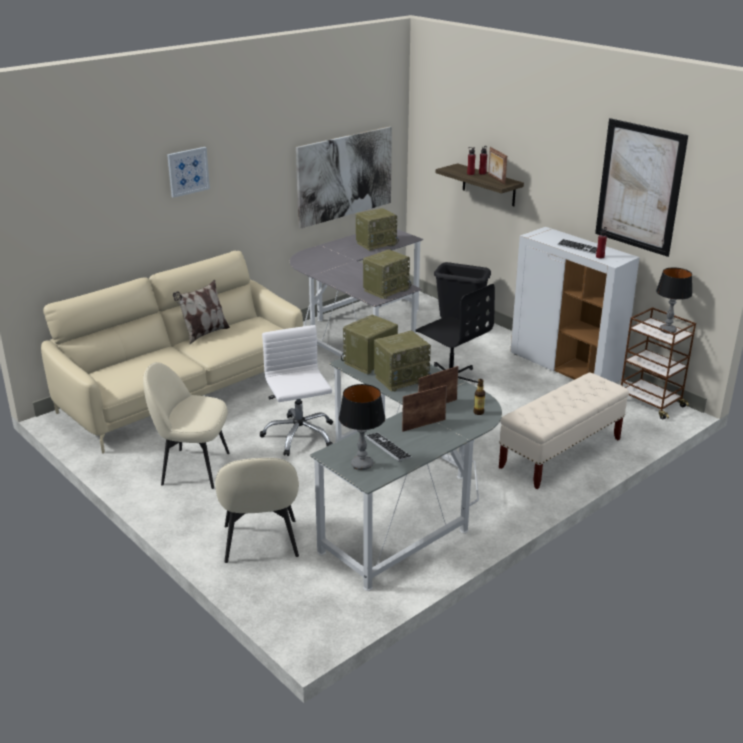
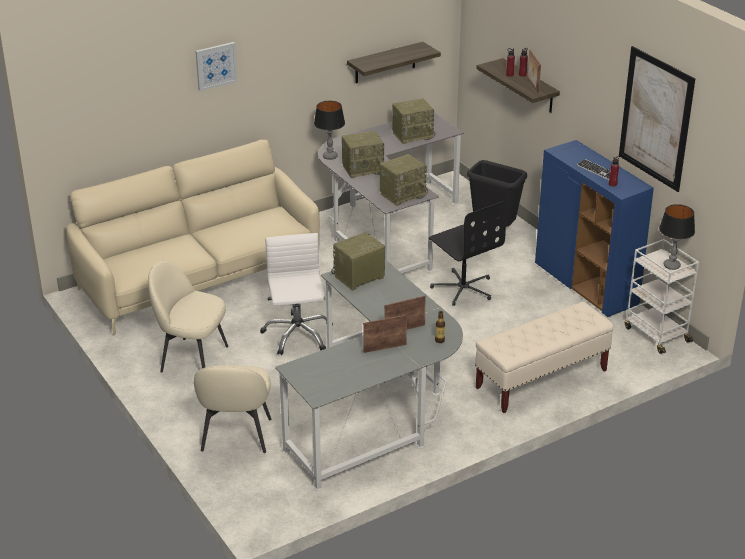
camera: 10 degrees right, 5 degrees up
pillow [173,280,230,344] -> none
picture [296,126,392,228] -> shelf [347,42,441,83]
table lamp [339,384,385,470] -> table lamp moved to [314,101,345,160]
keyboard [365,432,412,462] -> none
radio [374,331,431,392] -> radio moved to [342,131,384,178]
white cabinet [510,227,640,383] -> blue cabinet [535,140,654,317]
brown cart [621,307,696,420] -> white cart [624,239,699,354]

